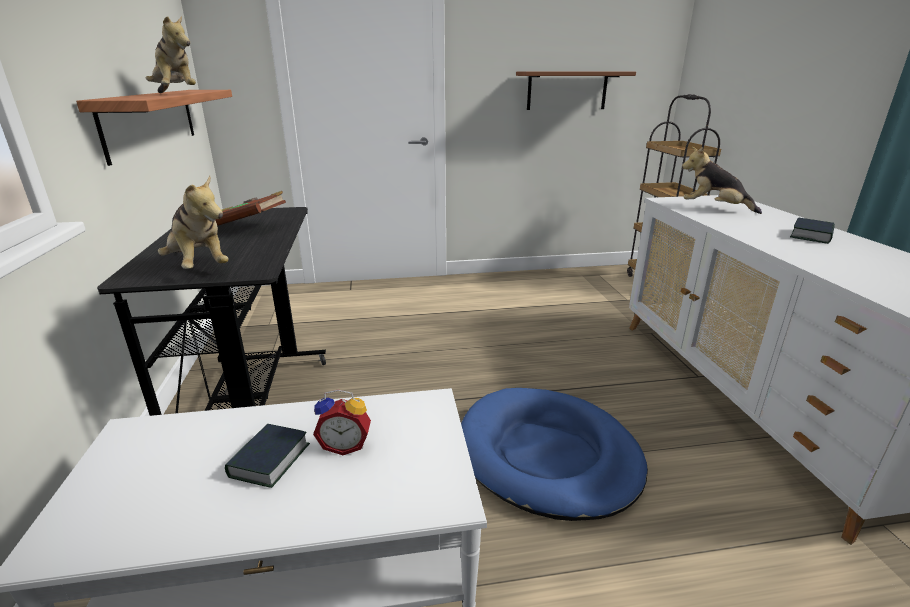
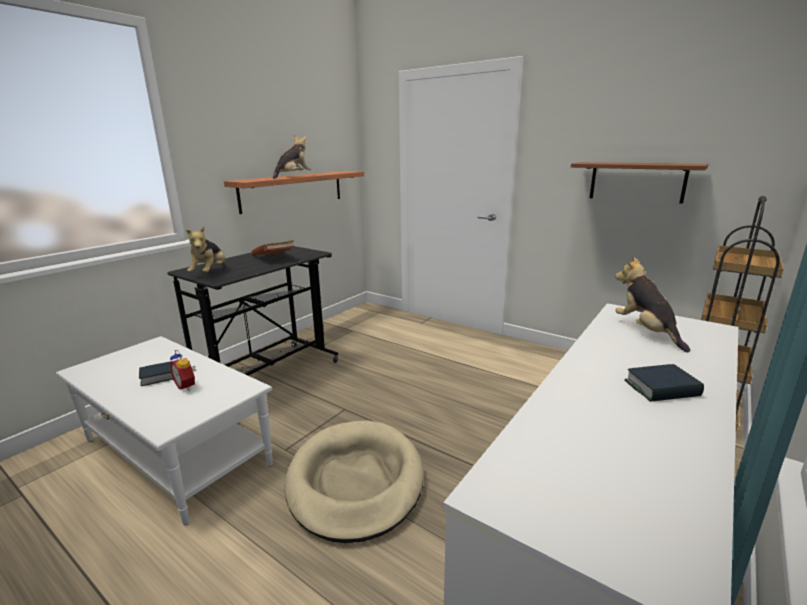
camera: 45 degrees right, 5 degrees down
plush toy [146,16,196,93] -> plush toy turned 150 degrees counterclockwise [273,135,311,179]
blue dog bed [461,388,648,521] -> beige dog bed [284,421,424,543]

